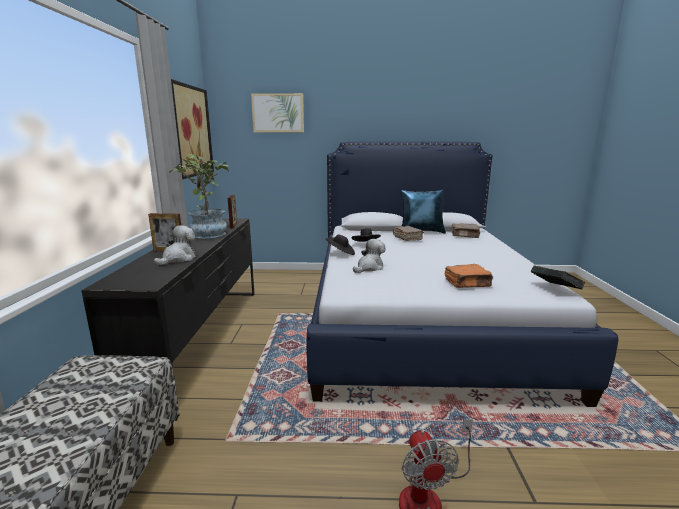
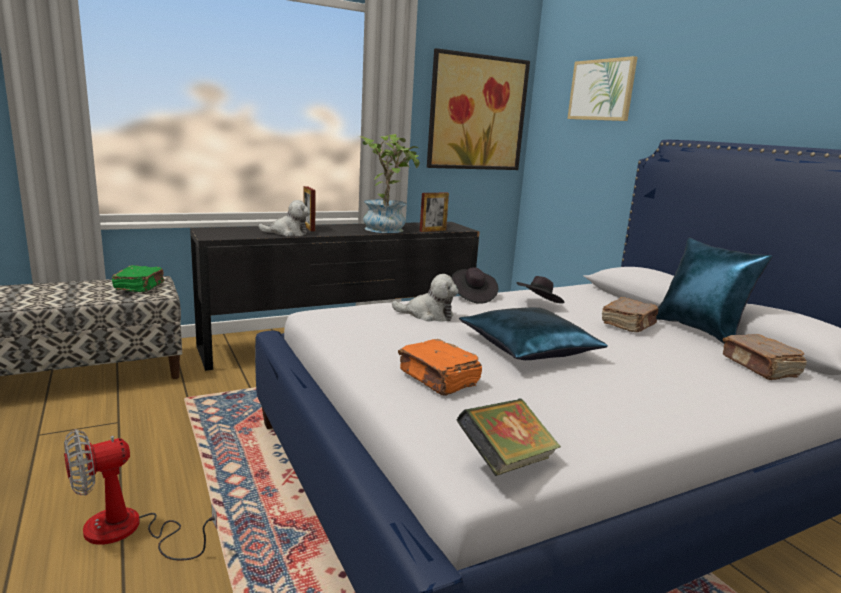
camera: 60 degrees right, 0 degrees up
none -> green book [112,265,164,292]
none -> blue pillow [459,307,608,360]

